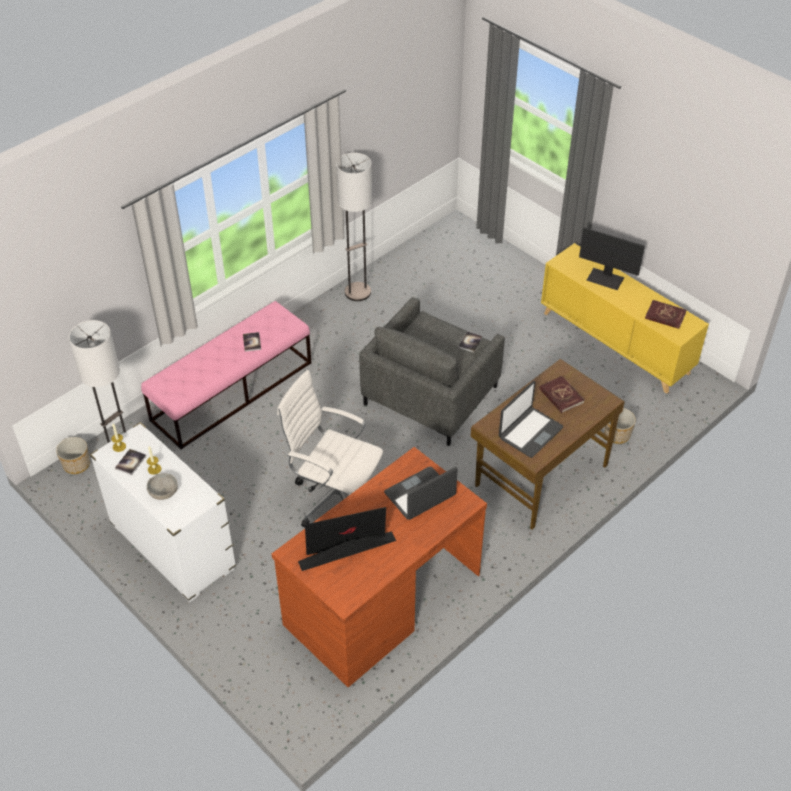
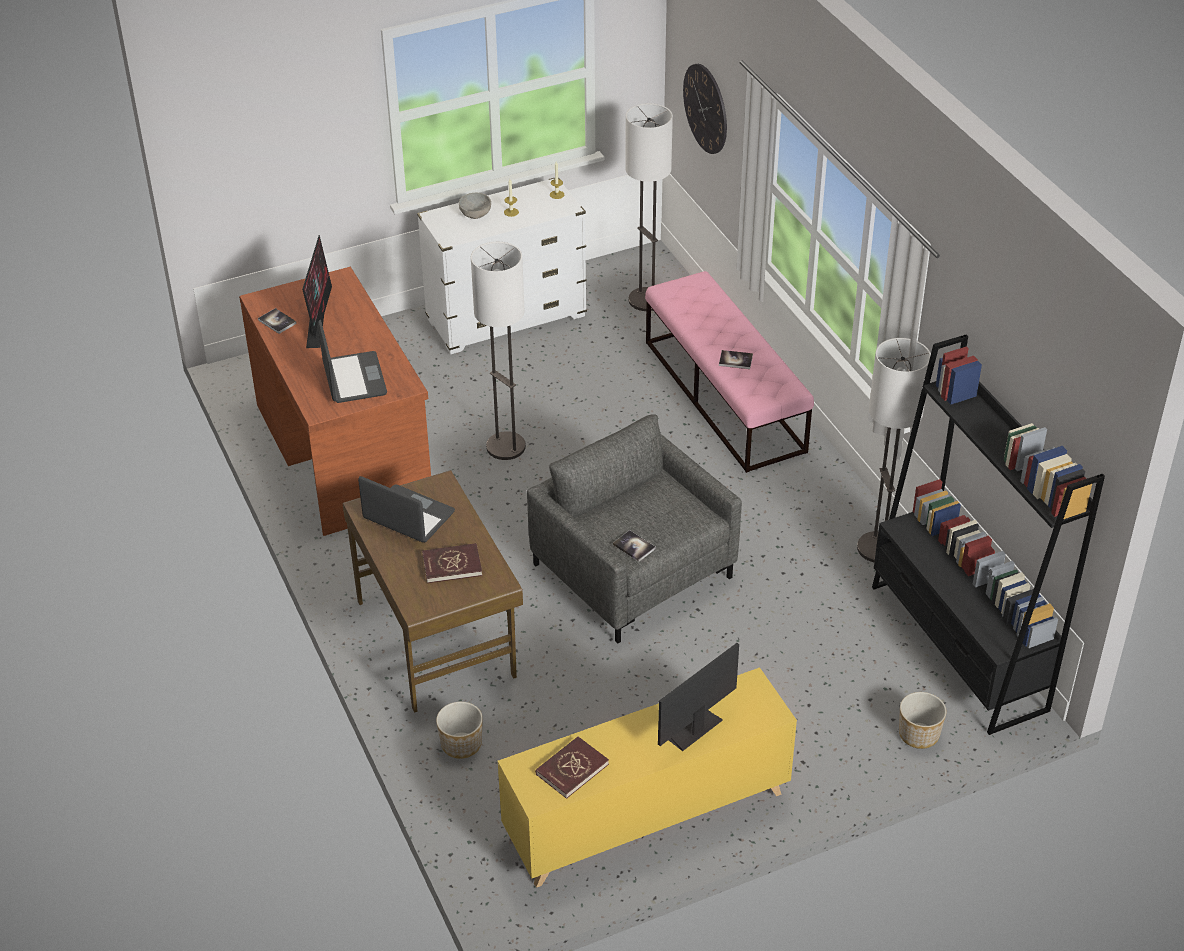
camera: 110 degrees right, 5 degrees down
planter [56,437,90,474] -> planter moved to [899,692,946,749]
book [115,449,146,475] -> book moved to [258,308,297,334]
white office chair [277,370,383,527] -> floor lamp [471,242,526,460]
laptop [499,381,563,458] -> laptop turned 150 degrees clockwise [358,476,455,542]
none -> wall clock [683,64,727,154]
none -> black bookcase [872,334,1105,735]

